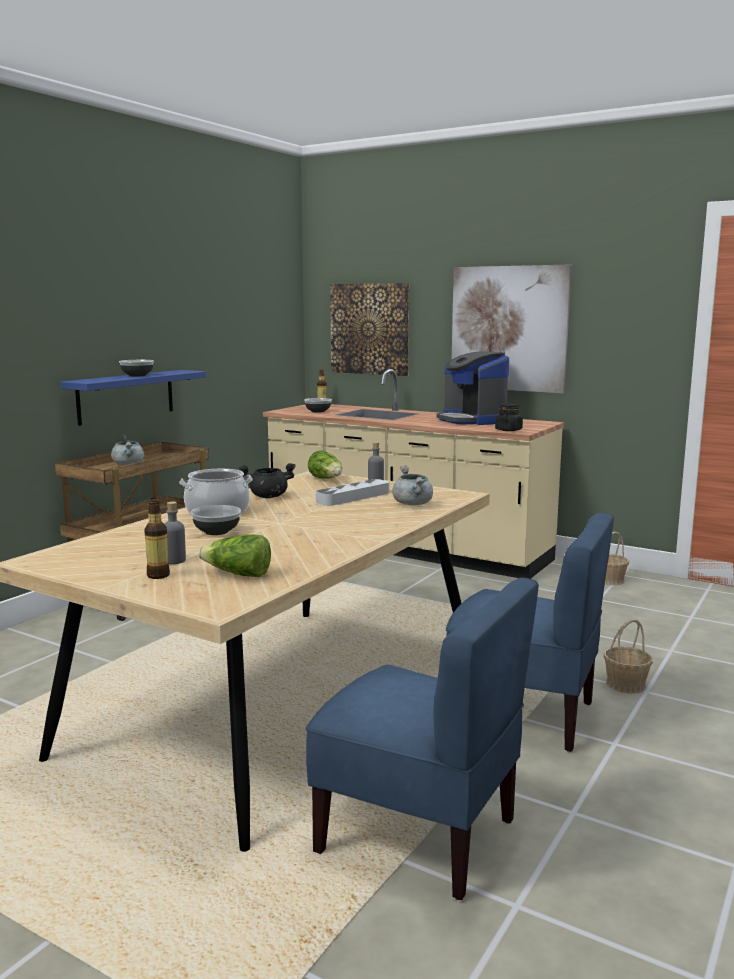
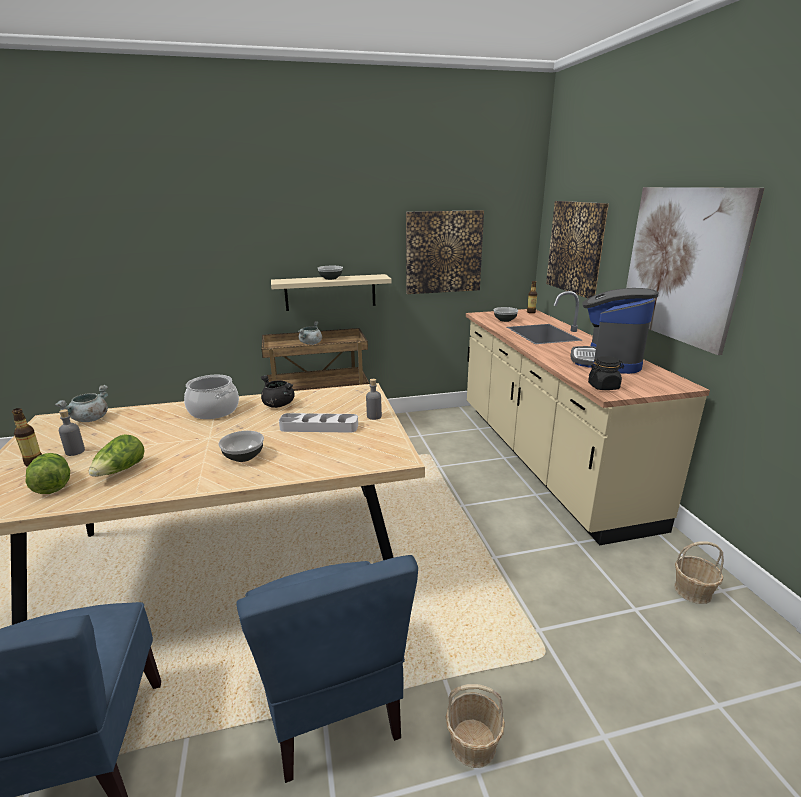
camera: 45 degrees right, 10 degrees up
blue shelf [60,370,206,426] -> beige shelf [271,274,392,311]
bowl [191,505,241,535] -> bowl moved to [218,431,264,462]
lettuce [308,450,342,479] -> lettuce moved to [89,434,145,477]
grey cooking pot [392,466,433,505] -> grey cooking pot moved to [55,385,108,422]
none -> picture [406,210,484,294]

